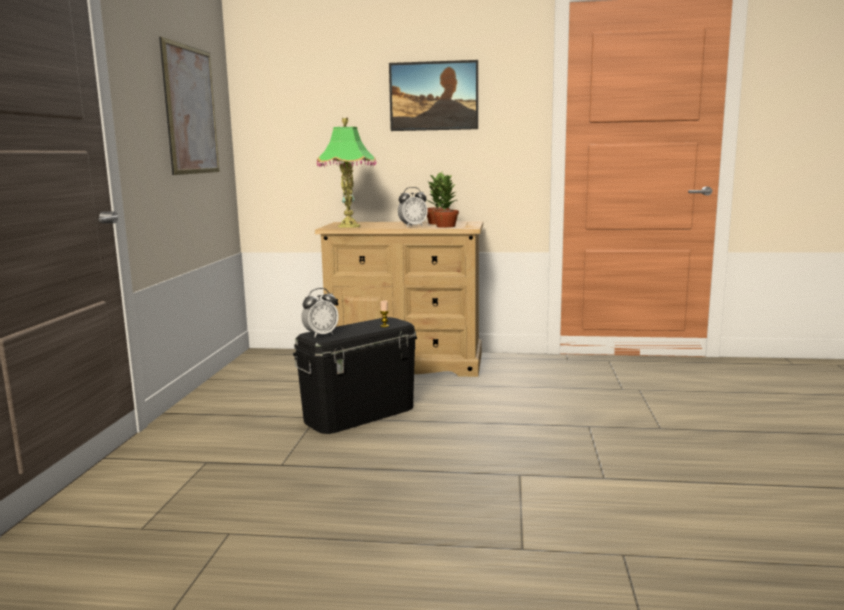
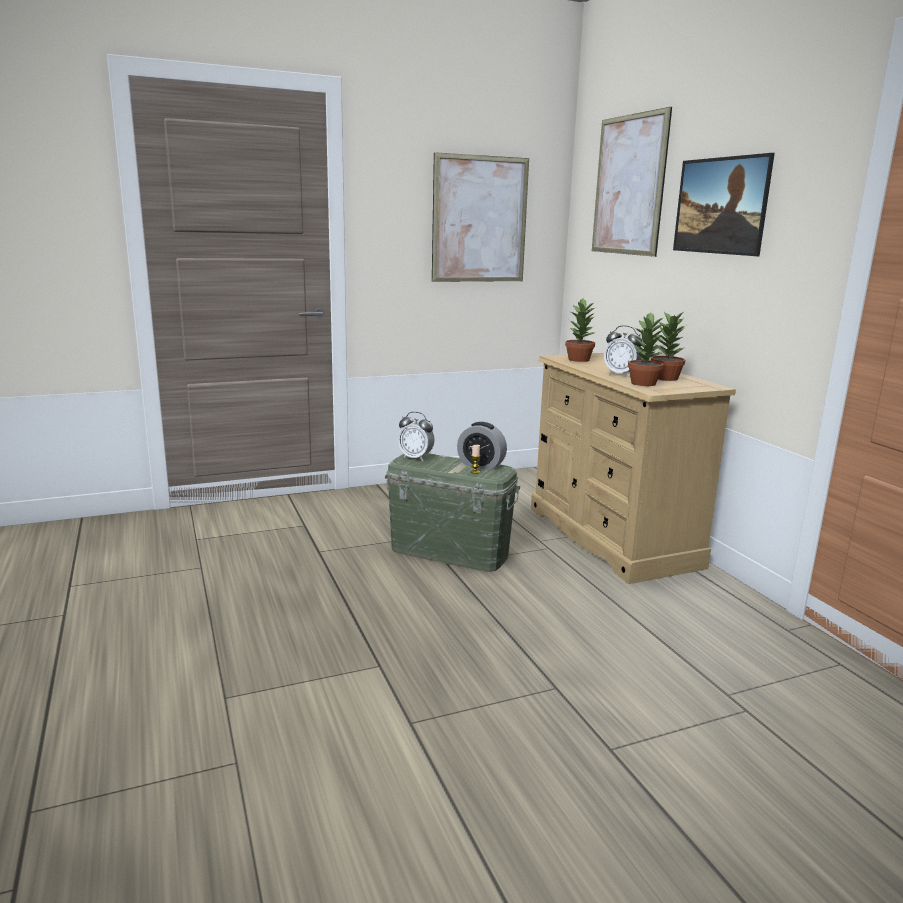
camera: 60 degrees right, 5 degrees up
black storage box [293,317,417,434] -> green storage box [385,453,520,572]
table lamp [317,118,377,228] -> potted plant [565,298,596,362]
none -> alarm clock [457,422,507,470]
none -> picture [592,107,672,257]

